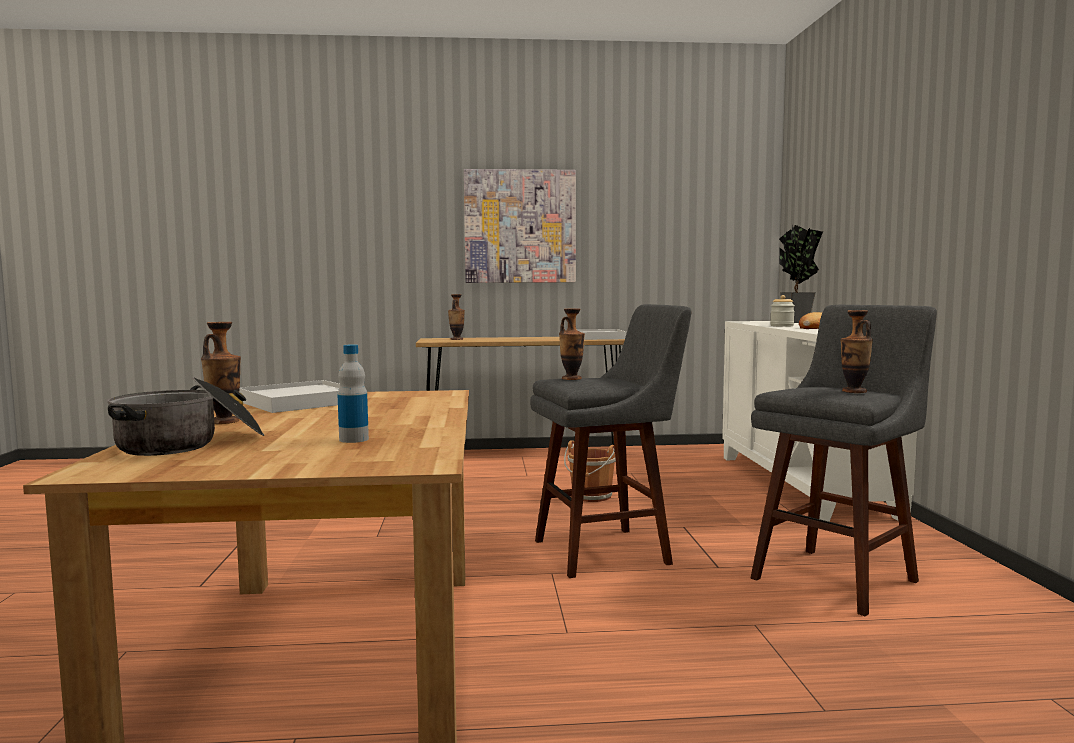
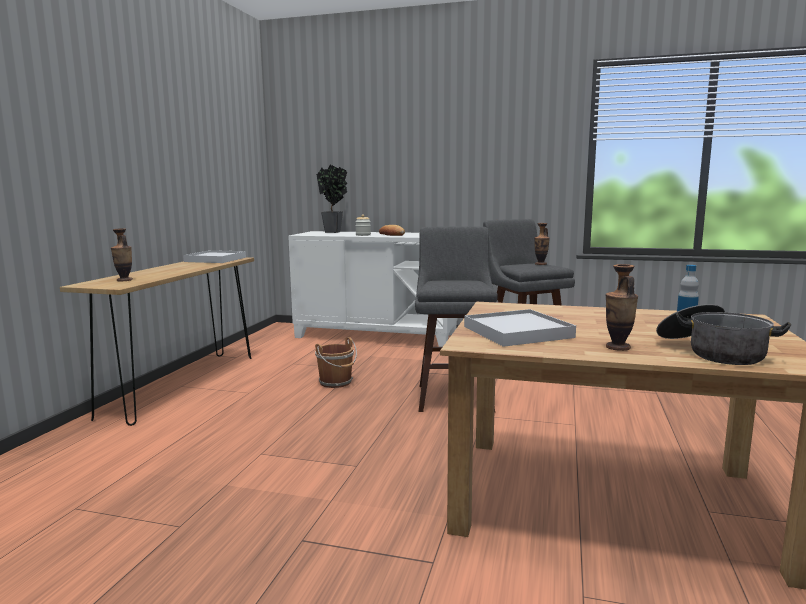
camera: 70 degrees left, 5 degrees up
picture [464,169,576,283] -> none
vase [559,308,585,380] -> none

